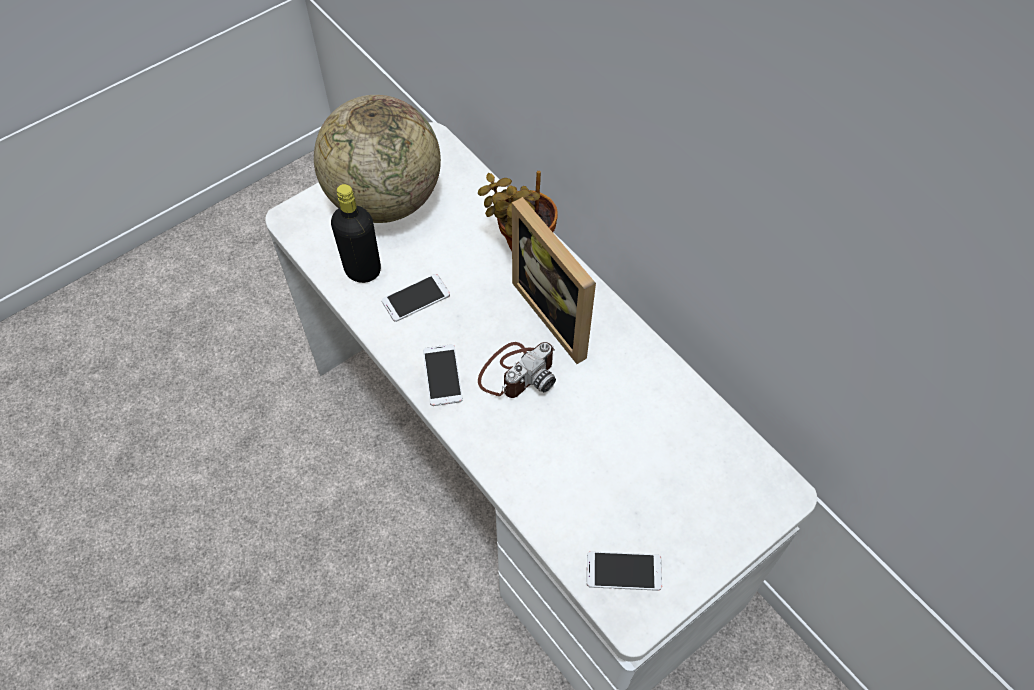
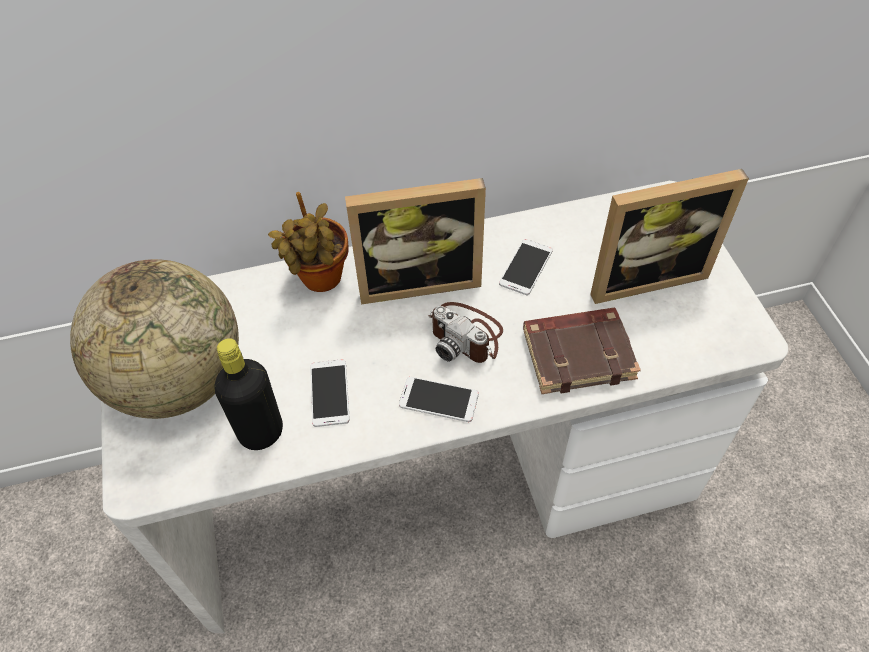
camera: 65 degrees left, 5 degrees down
camera [478,342,556,398] -> camera turned 150 degrees clockwise [429,302,503,363]
phone [587,551,662,591] -> phone moved to [499,239,553,295]
none -> brown book [523,308,641,394]
none -> picture frame [590,169,749,304]

